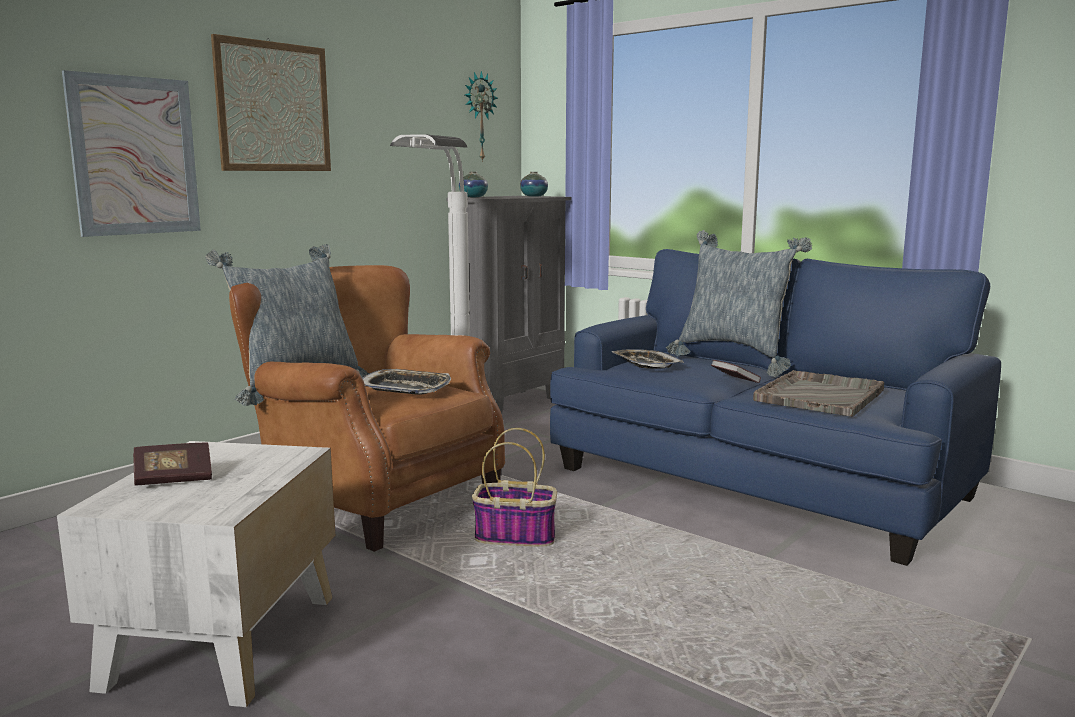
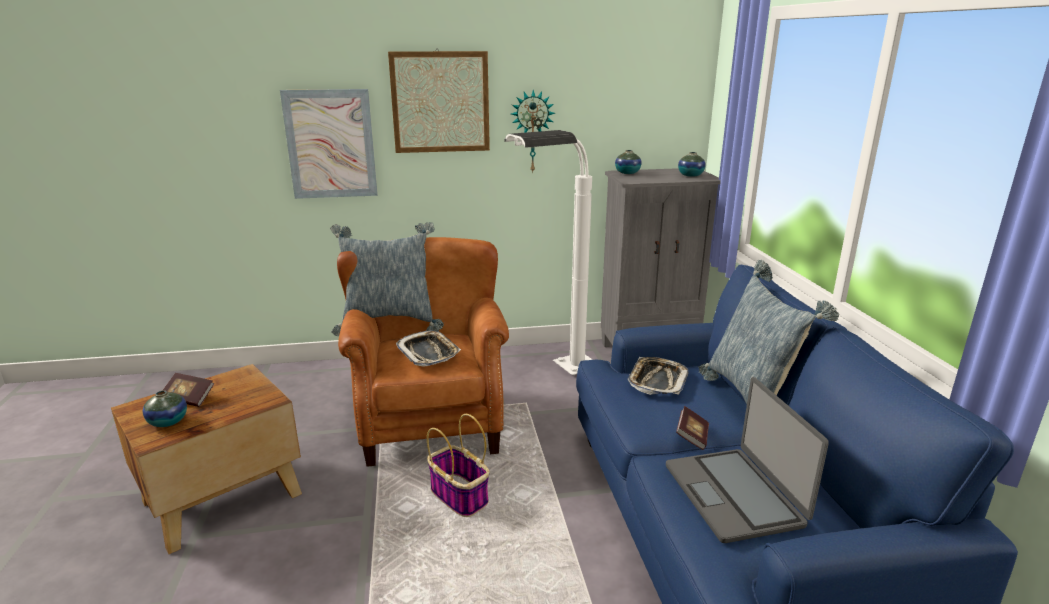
camera: 40 degrees right, 10 degrees up
white side table [57,441,335,707] -> brown side table [111,364,302,554]
wall clock [465,71,498,162] -> wall clock moved to [511,89,555,174]
grey tray [753,370,884,417] -> laptop [666,377,829,543]
none -> vase [143,390,187,427]

